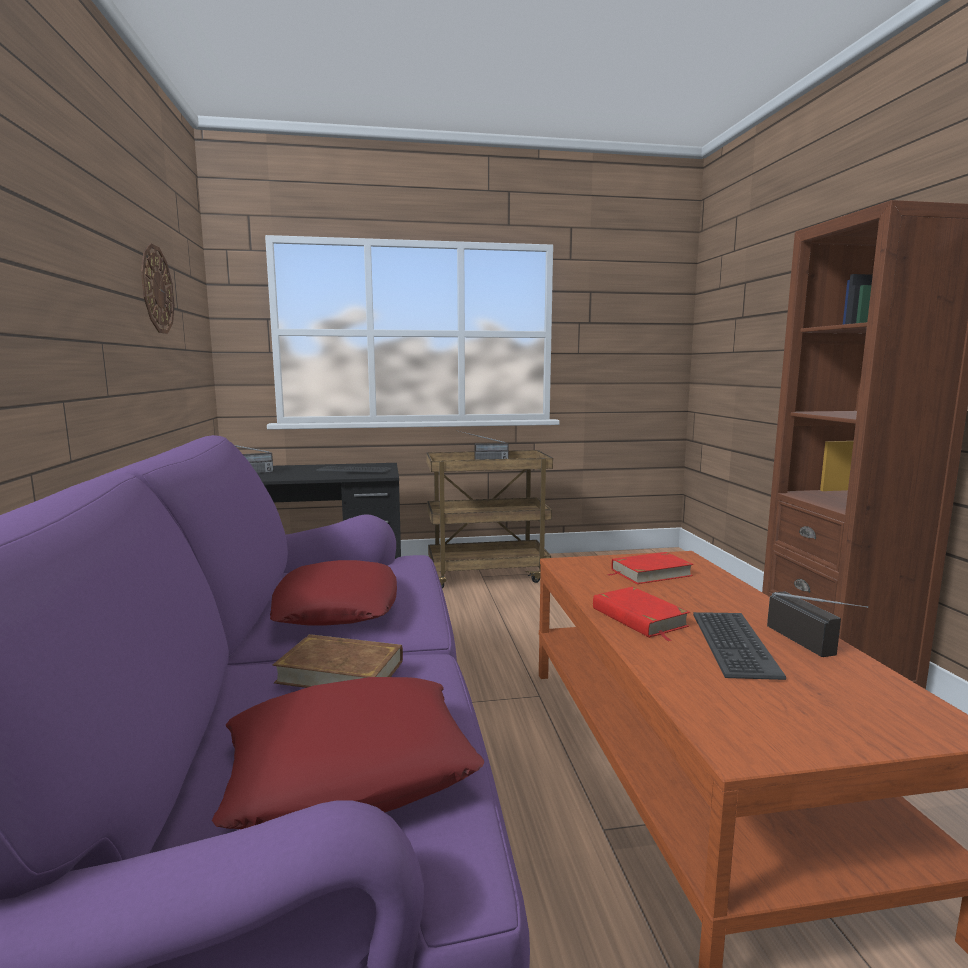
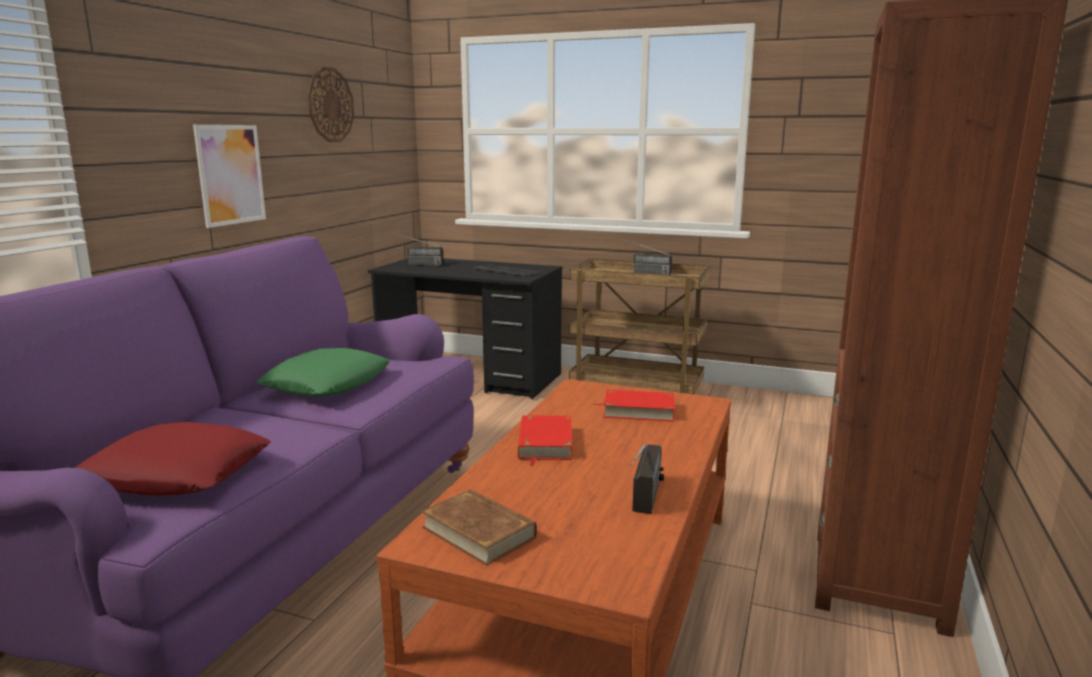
camera: 30 degrees right, 5 degrees up
red pillow [270,560,397,626] -> green pillow [256,348,390,396]
brown book [272,634,403,688] -> brown book moved to [421,489,537,566]
keyboard [693,612,786,680] -> none
none -> picture [193,125,266,228]

